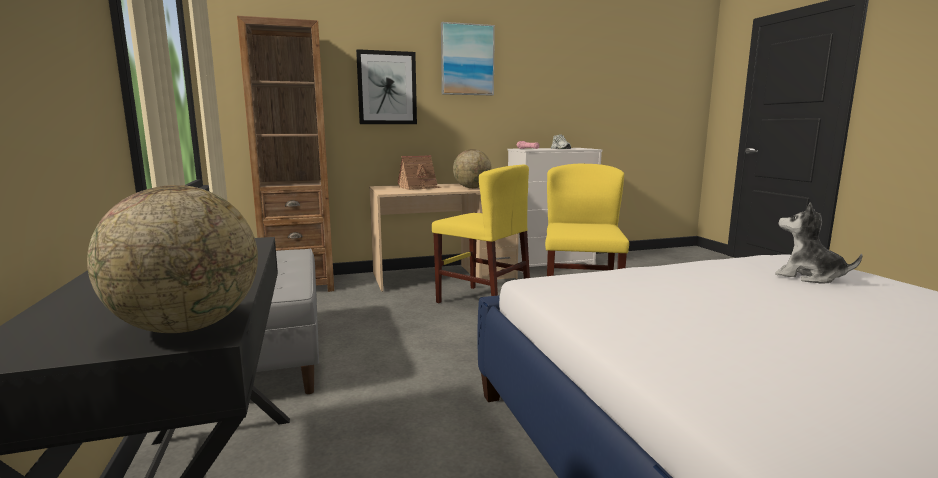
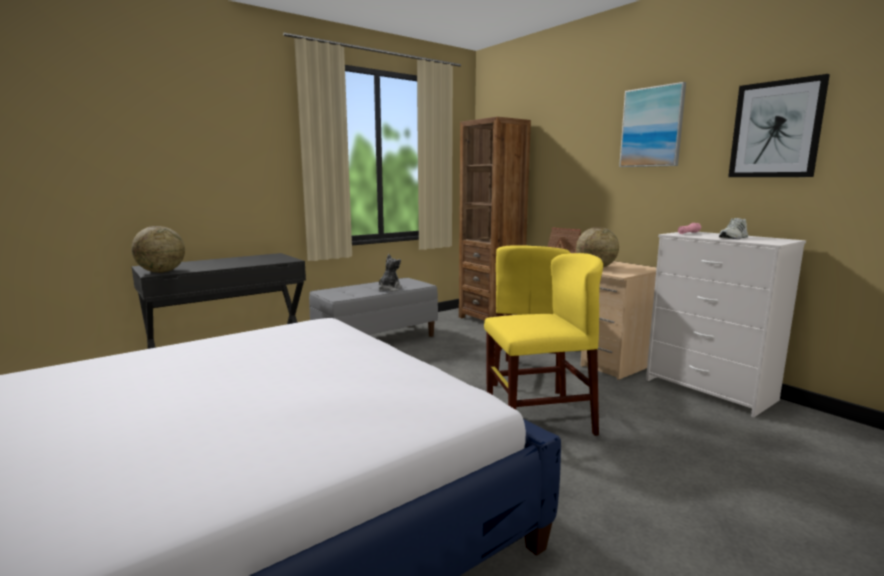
camera: 70 degrees right, 0 degrees up
picture [356,49,417,124] -> picture moved to [728,74,830,177]
plush toy [775,203,863,283] -> plush toy moved to [378,254,402,292]

